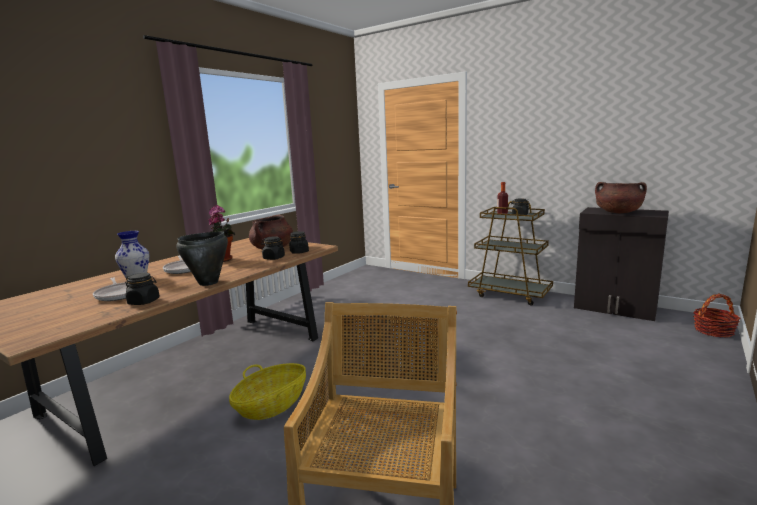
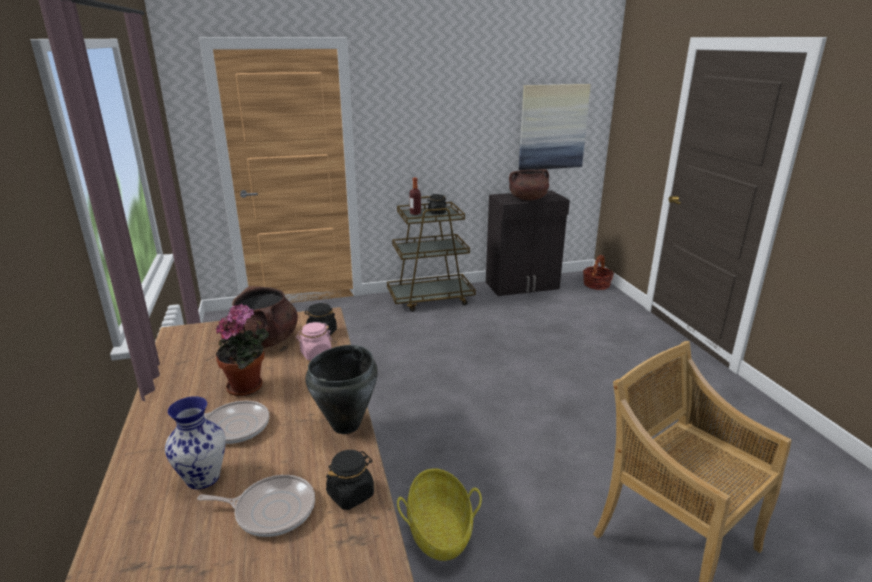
camera: 50 degrees left, 10 degrees up
black jar [261,236,285,260] -> pink jar [296,322,332,361]
none -> picture [519,84,591,170]

